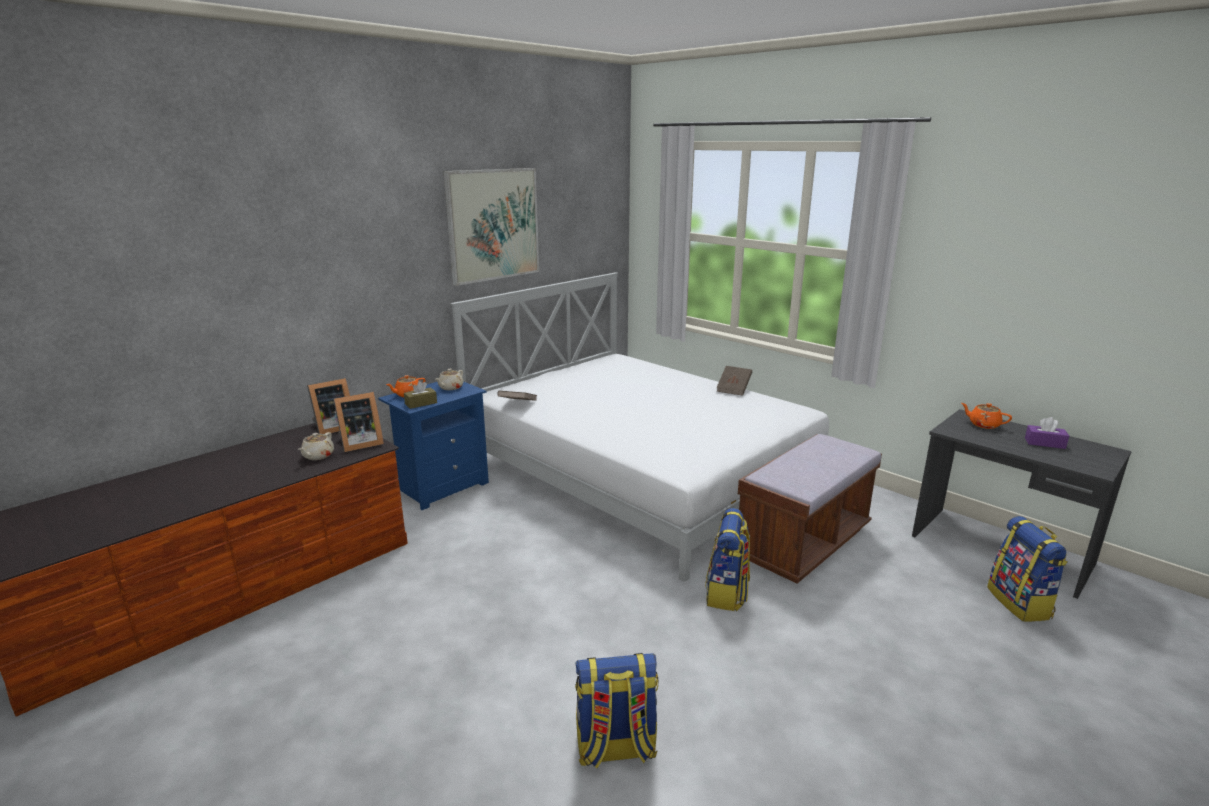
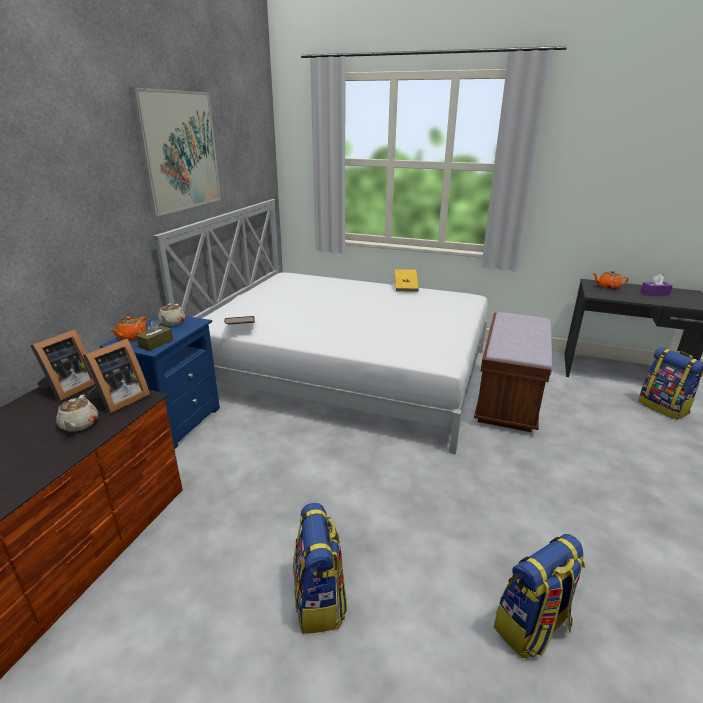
camera: 25 degrees left, 5 degrees up
backpack [705,508,750,611] -> backpack moved to [293,503,347,634]
brown book [716,366,752,396] -> yellow book [395,269,419,292]

